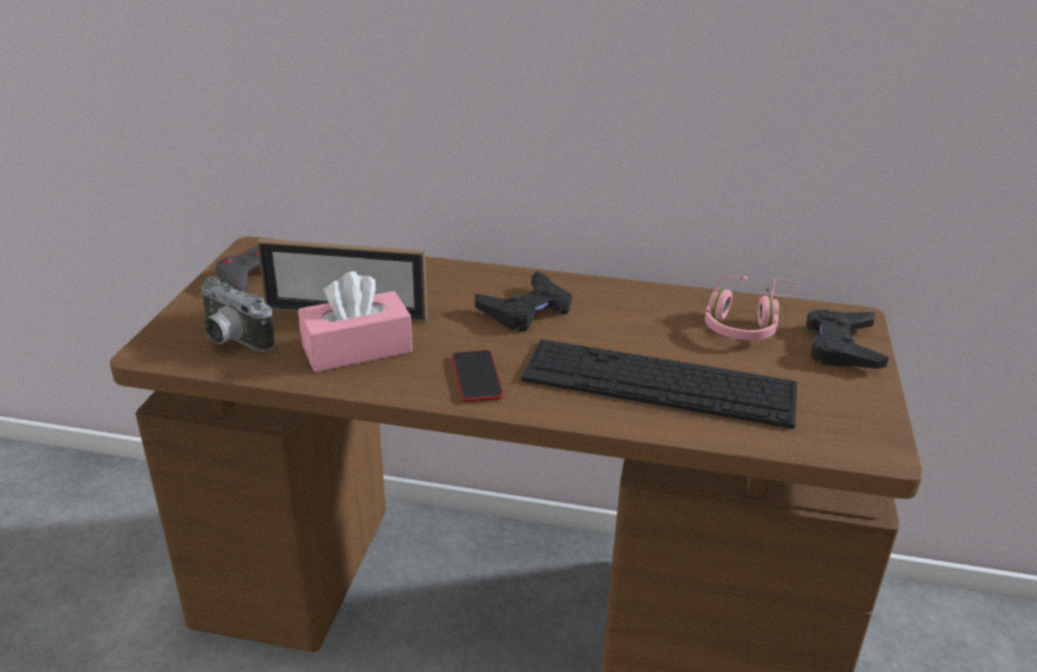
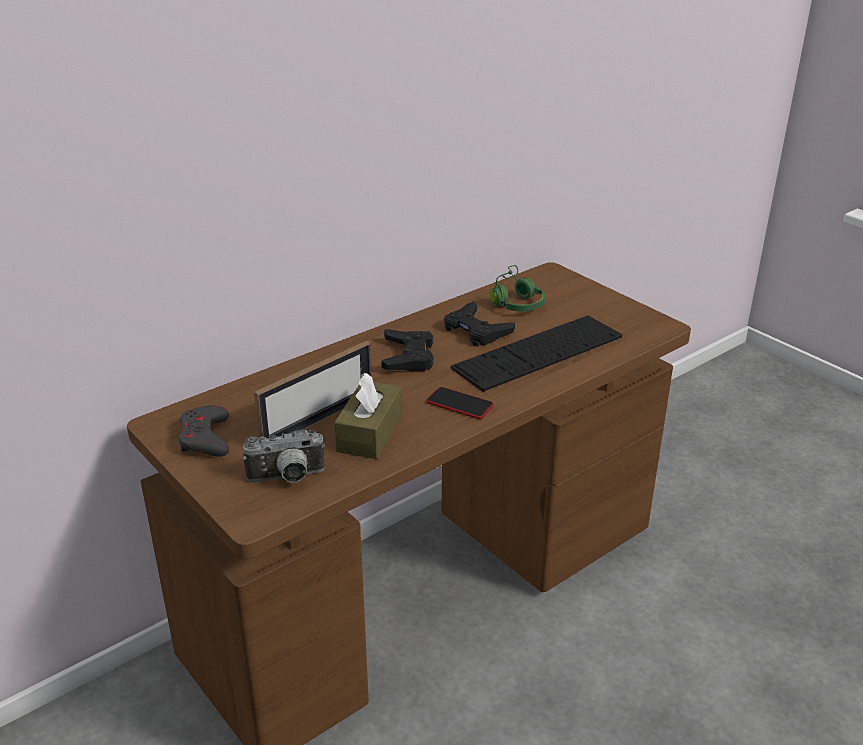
camera: 50 degrees left, 0 degrees up
pink tissue box [298,271,412,372] -> brown tissue box [334,373,402,459]
pink headphones [705,276,795,340] -> green headphones [490,265,546,312]
black game controller [806,309,889,369] -> black game controller moved to [444,301,515,346]

